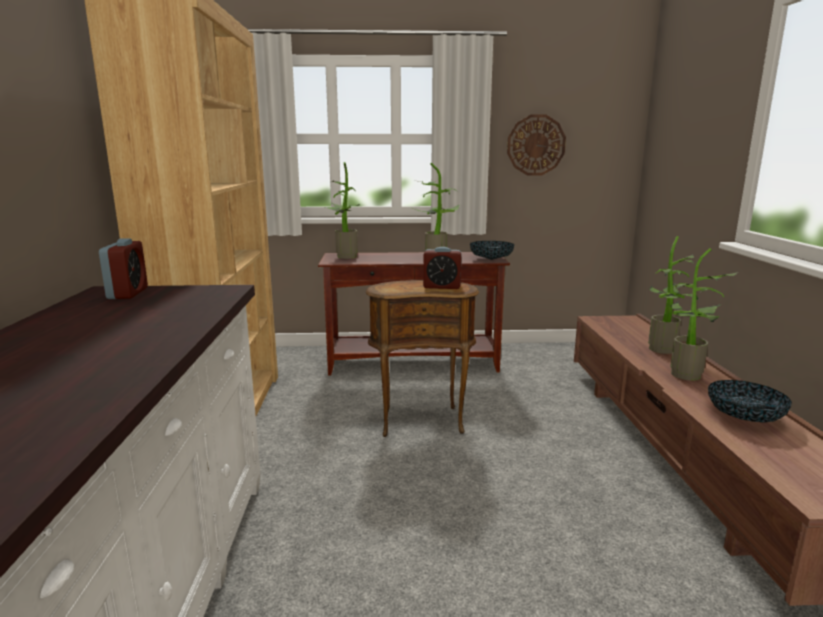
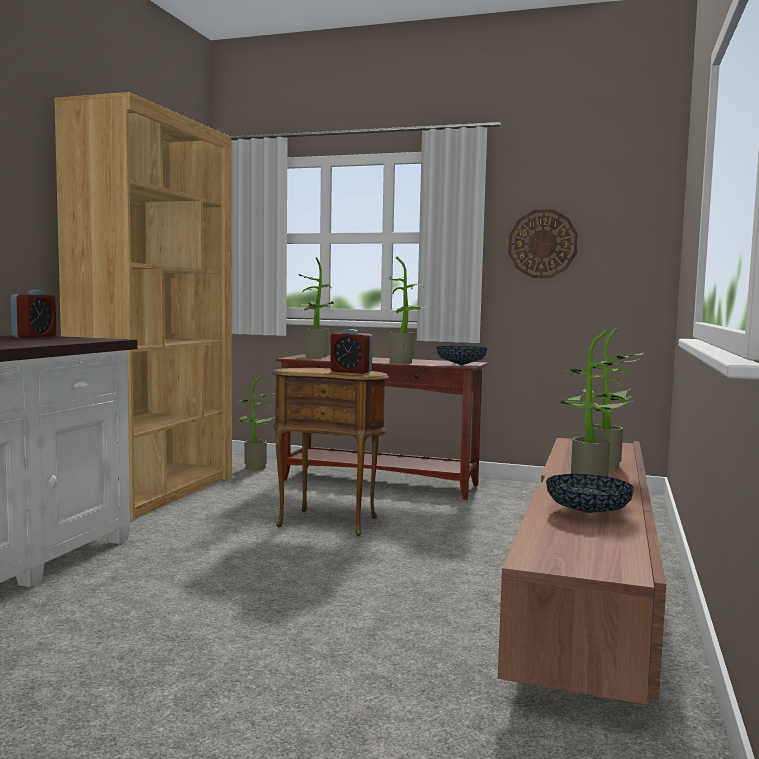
camera: 20 degrees right, 10 degrees down
none -> potted plant [238,375,276,470]

